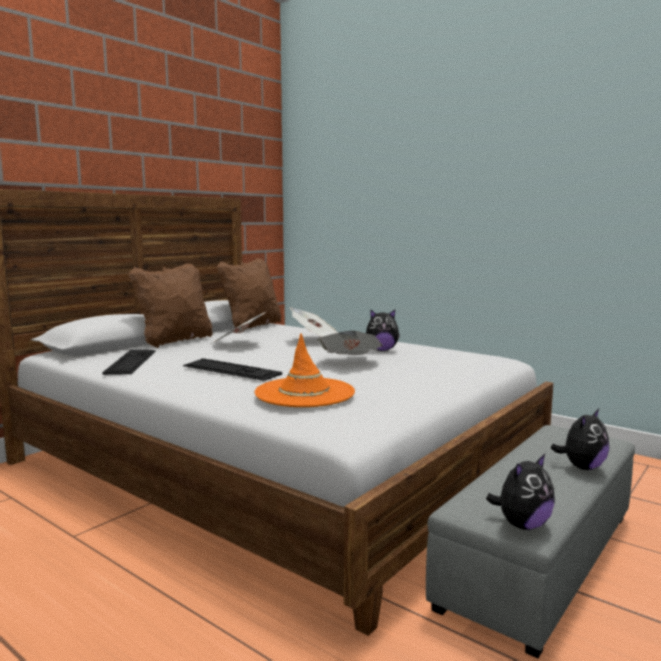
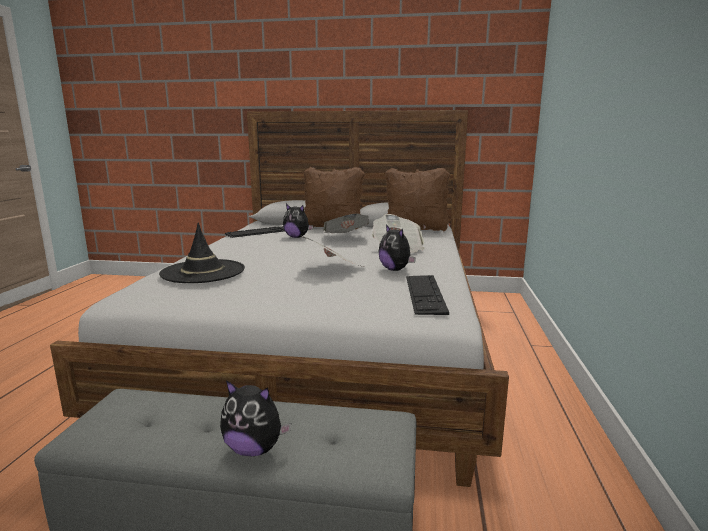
camera: 60 degrees right, 5 degrees up
keyboard [183,358,282,381] -> keyboard moved to [406,275,449,315]
orange hat [255,333,355,407] -> black hat [159,223,245,283]
plush toy [486,454,555,530] -> plush toy moved to [283,204,313,238]

